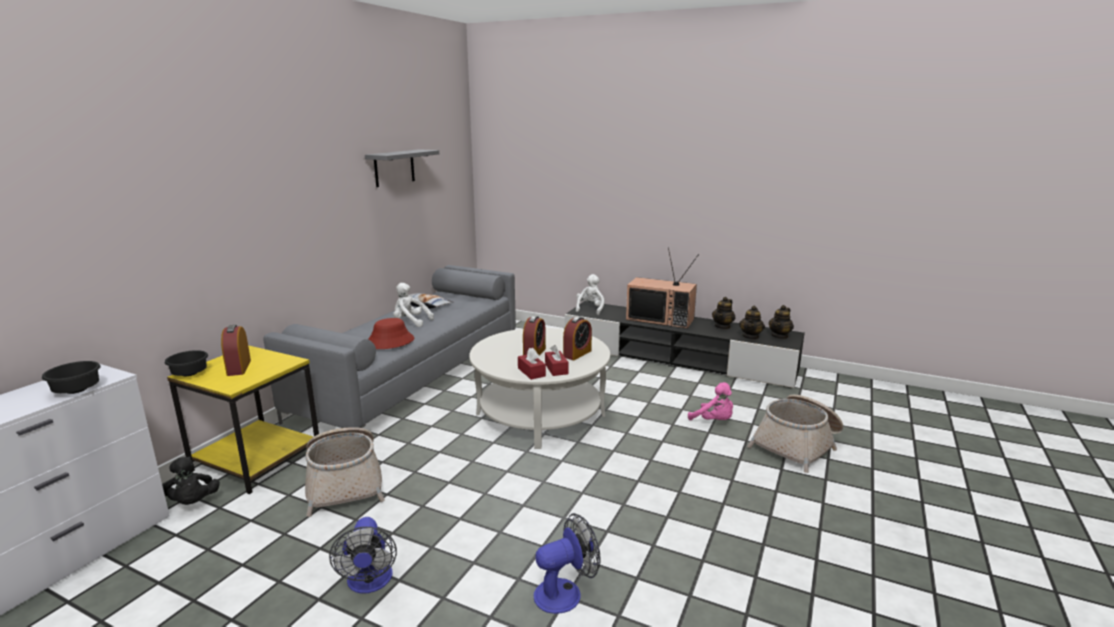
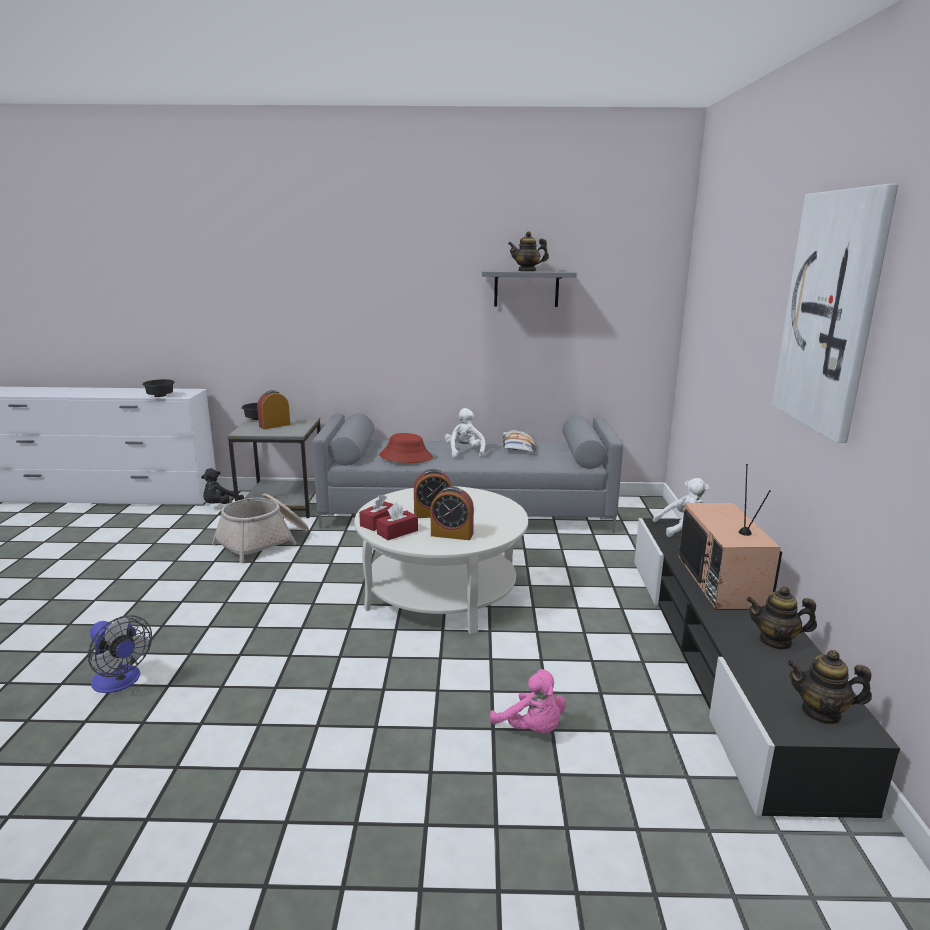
camera: 65 degrees right, 0 degrees up
yellow side table [167,345,319,494] -> grey side table [227,417,321,518]
fan [329,517,397,593] -> none
pink plush toy [688,382,733,420] -> pink plush toy turned 60 degrees counterclockwise [490,669,566,733]
teapot [739,306,765,340] -> teapot moved to [508,232,549,272]
basket [747,395,843,473] -> none
none -> picture [772,184,898,443]

